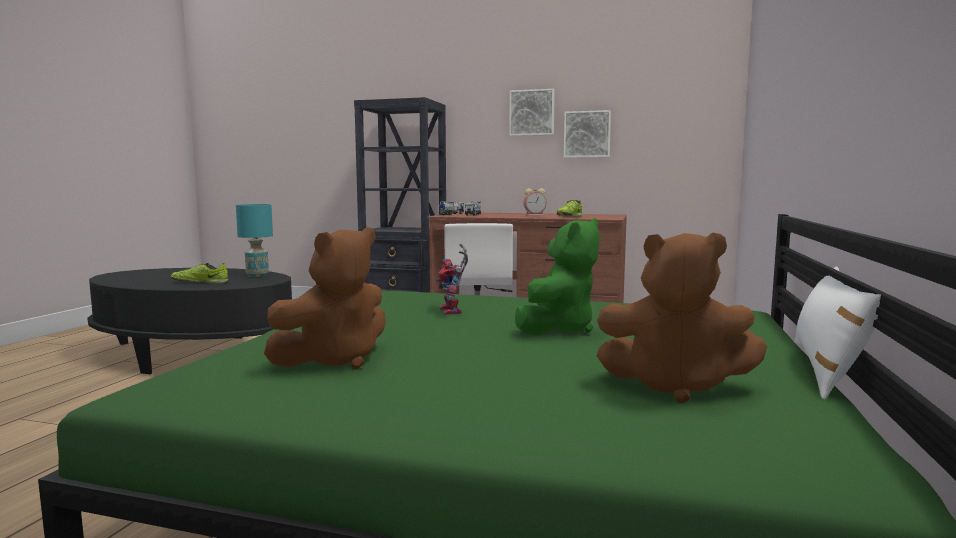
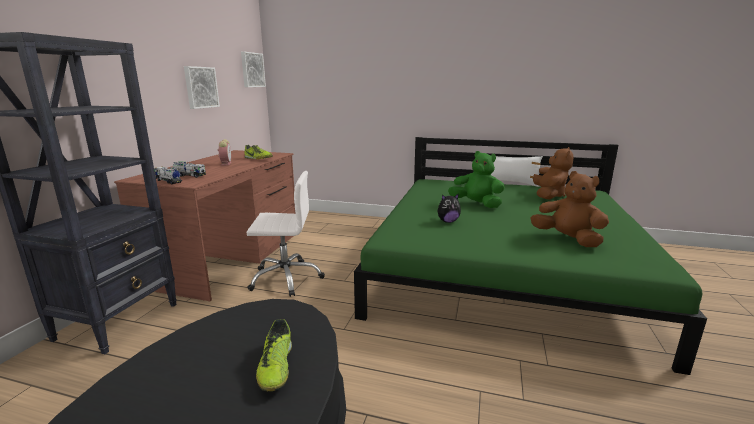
camera: 90 degrees left, 10 degrees up
turquoise table lamp [236,204,273,277] -> none
toy robot [435,244,468,315] -> plush toy [437,194,461,223]
picture [509,89,555,136] -> picture moved to [241,52,266,87]

